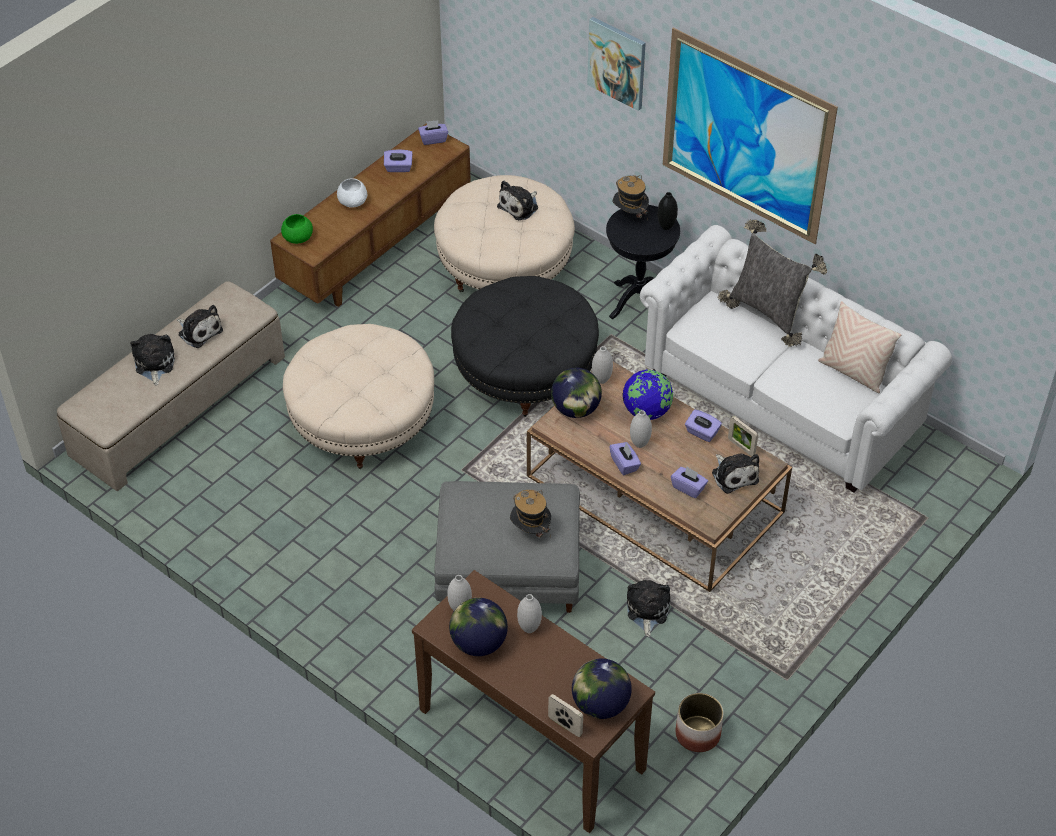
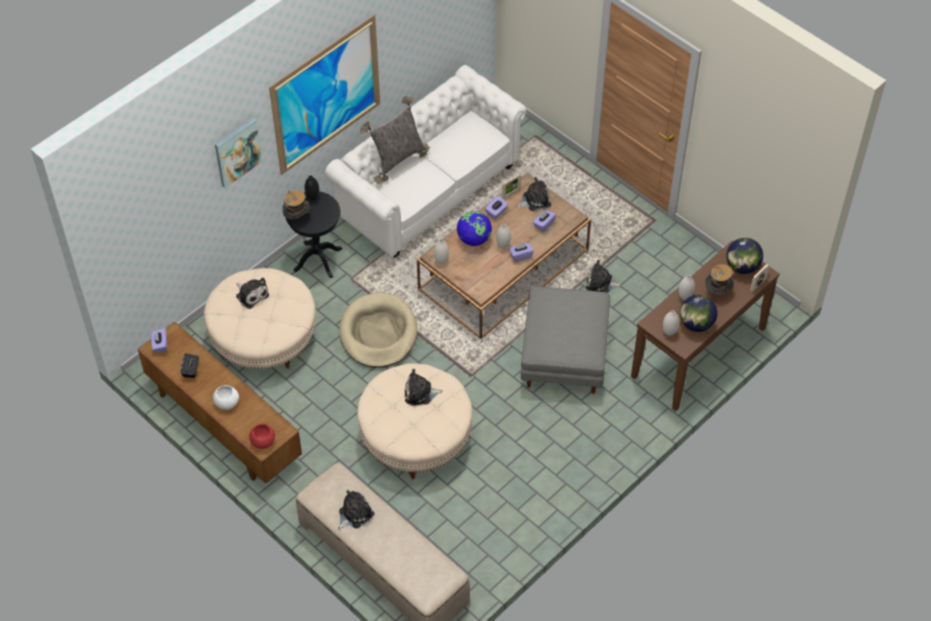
camera: 85 degrees left, 5 degrees up
plush toy [130,334,175,386] -> plush toy moved to [405,369,443,406]
green bowl [281,214,313,244] -> red bowl [249,424,275,449]
purple tissue box [384,150,413,172] -> black tissue box [181,353,199,378]
black ottoman [451,276,599,417] -> beige dog bed [339,293,417,368]
hat [510,490,551,538] -> hat moved to [705,264,734,294]
globe [551,368,602,418] -> none
planter [676,693,723,752] -> none
beige pillow [818,301,902,393] -> none

